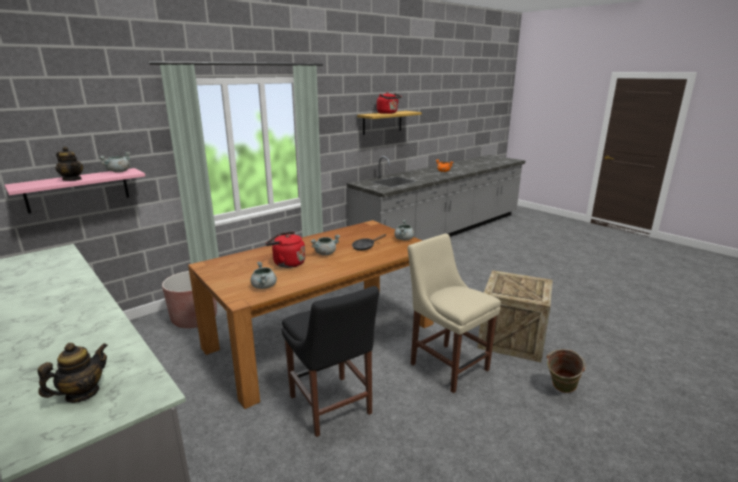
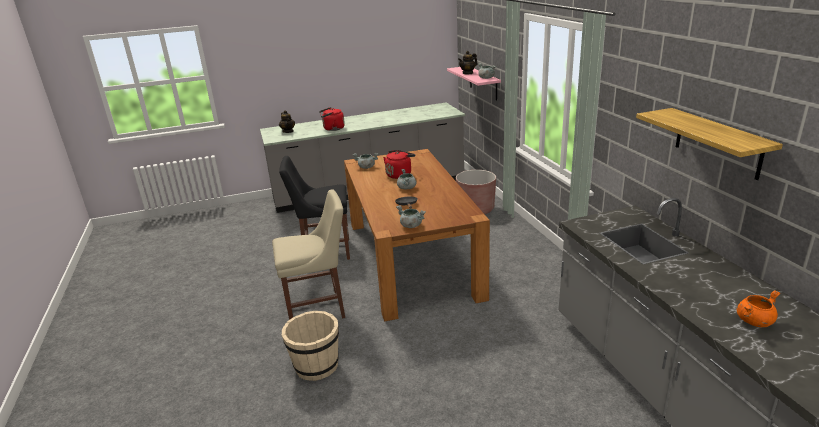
camera: 115 degrees right, 5 degrees up
red kettle [377,92,402,114] -> red kettle moved to [319,107,345,131]
crate [477,270,553,362] -> beige bucket [282,311,339,381]
green bucket [547,349,587,393] -> none

